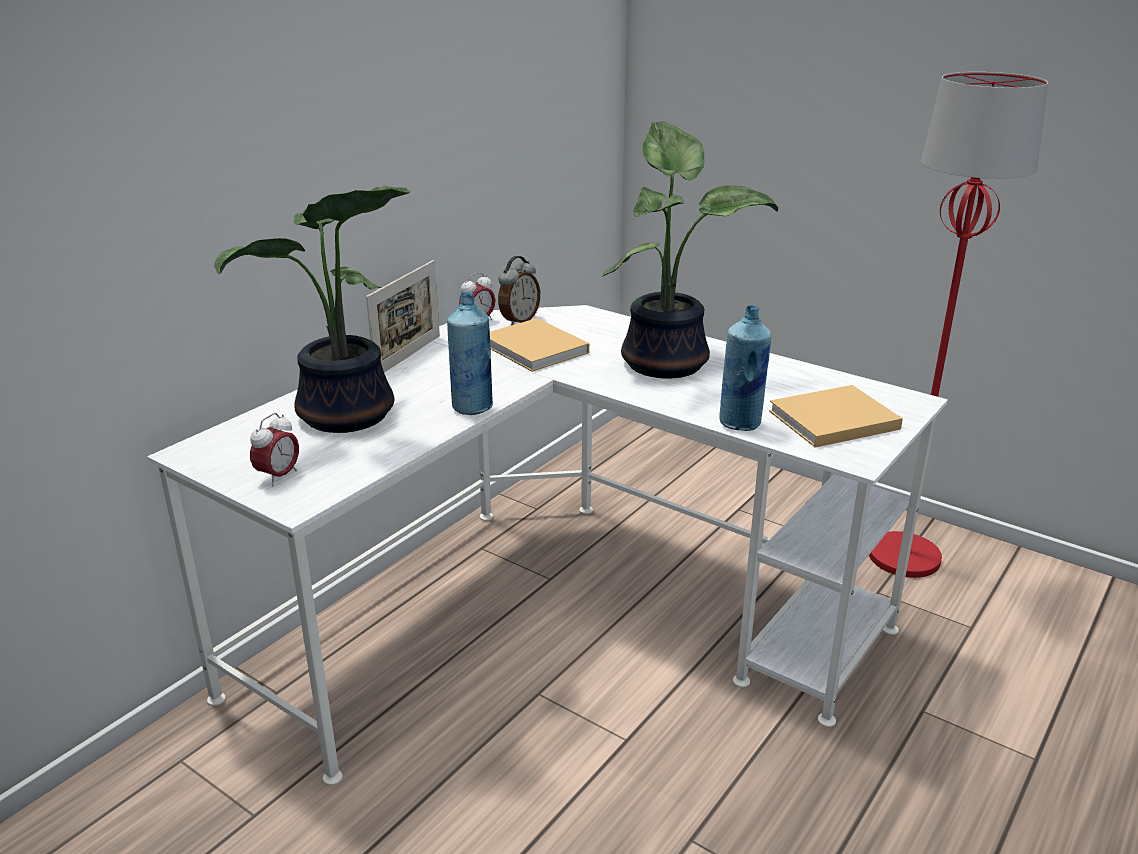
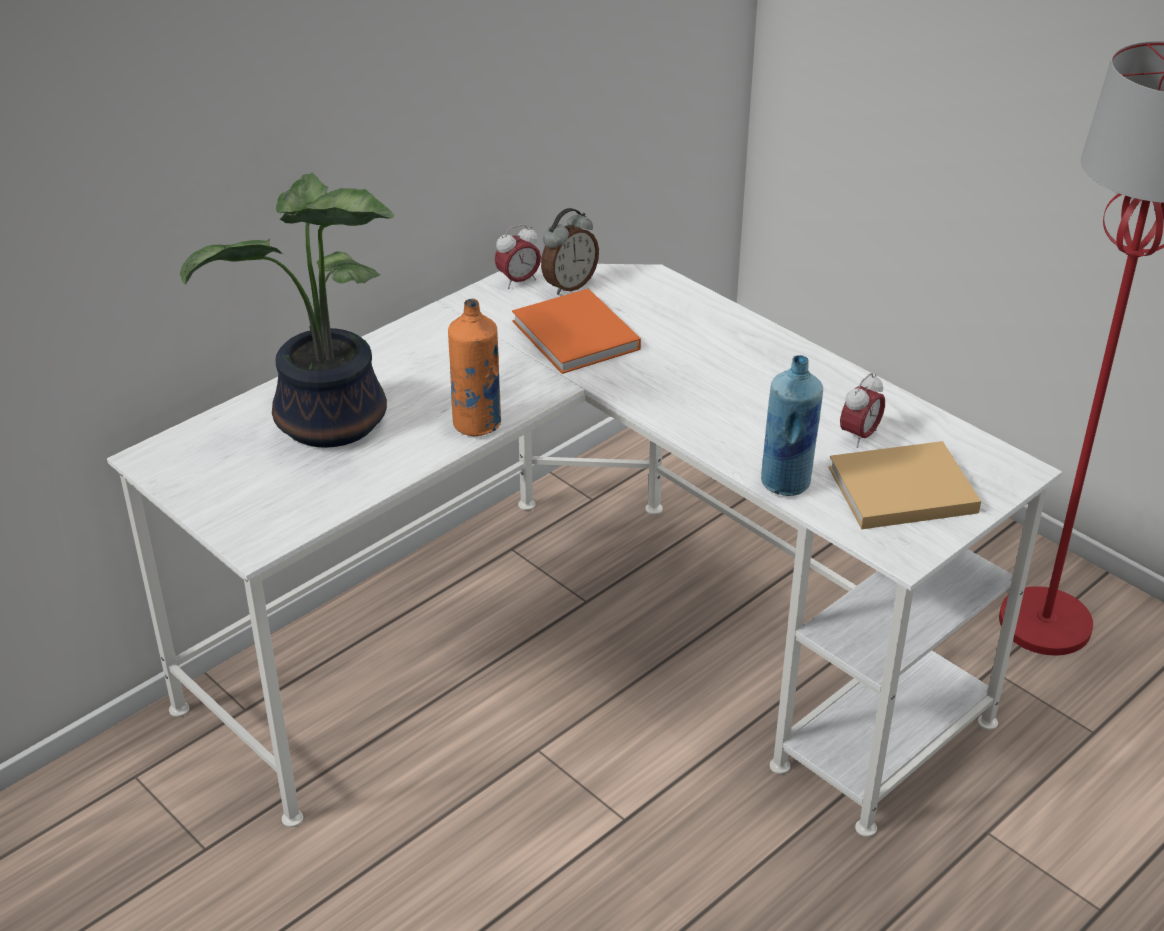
camera: 10 degrees right, 10 degrees up
alarm clock [250,413,299,486] -> alarm clock moved to [840,373,885,448]
picture frame [366,260,440,373] -> none
blue bottle [447,292,493,415] -> orange bottle [448,299,501,436]
beige book [490,318,589,372] -> orange book [512,288,641,374]
potted plant [602,121,778,379] -> none

